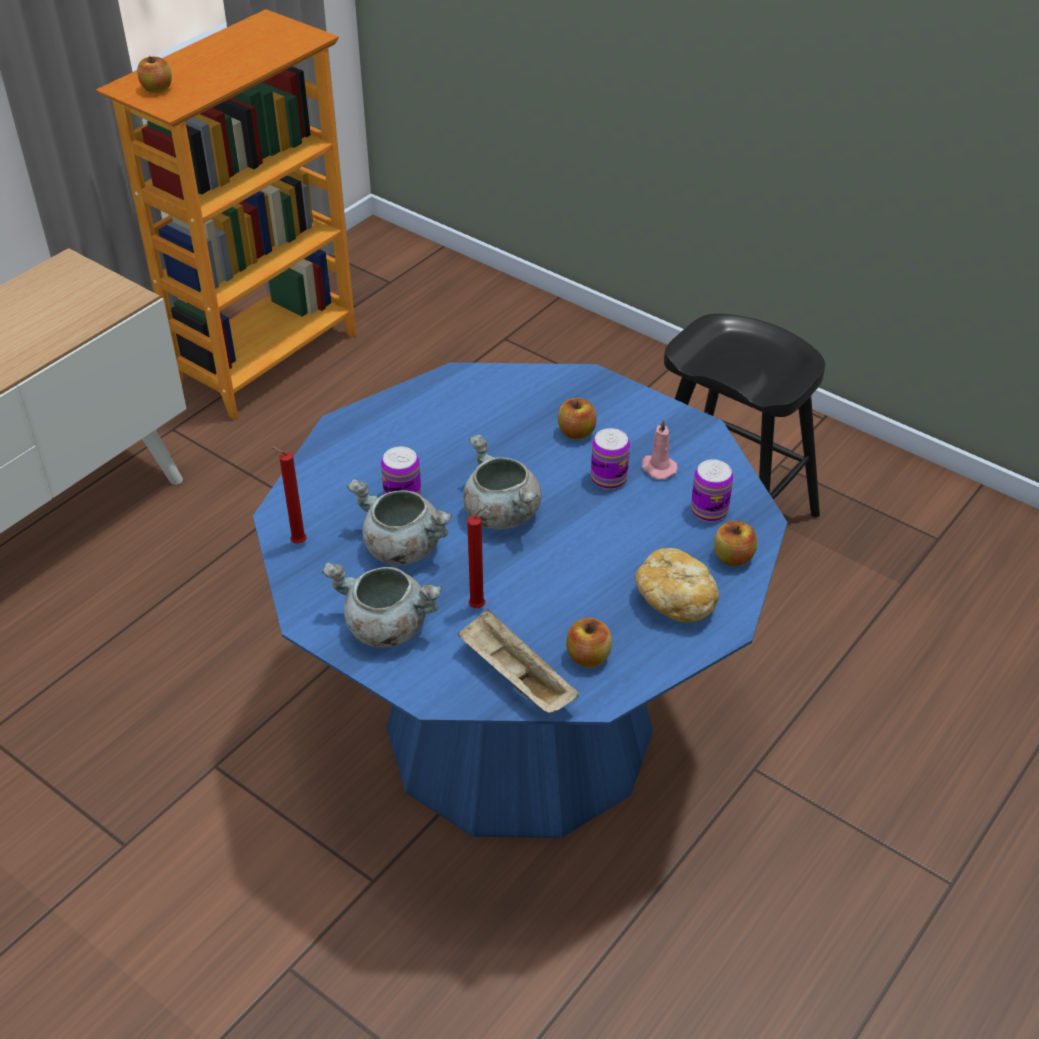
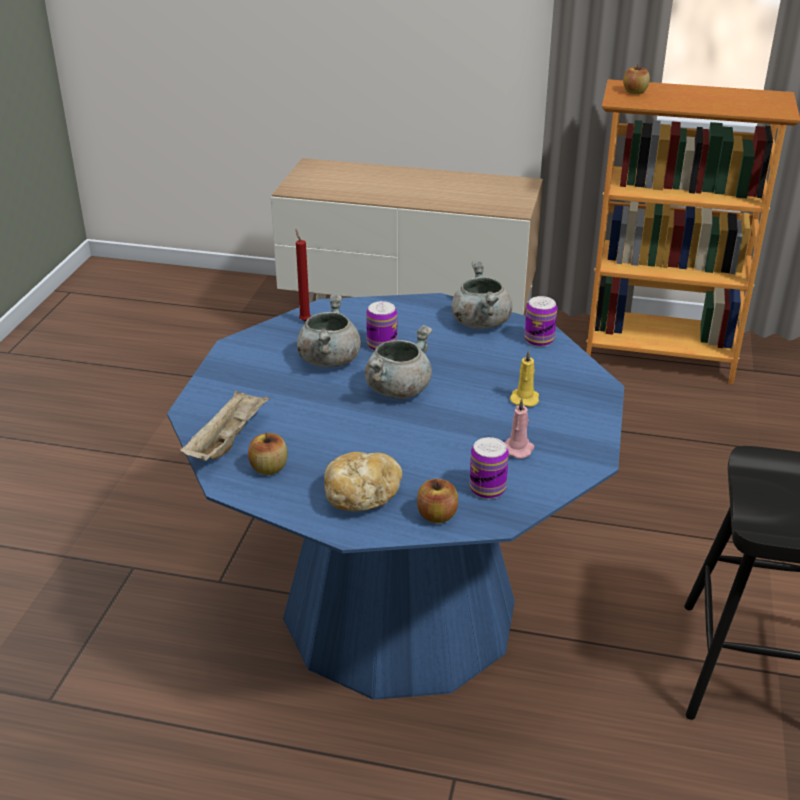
camera: 65 degrees right, 10 degrees down
grey cooking pot [322,563,442,648] -> grey cooking pot moved to [452,261,512,329]
red candle [467,506,488,608] -> none
apple [558,398,597,440] -> yellow candle [510,350,539,407]
can [591,428,630,489] -> can moved to [525,296,557,347]

